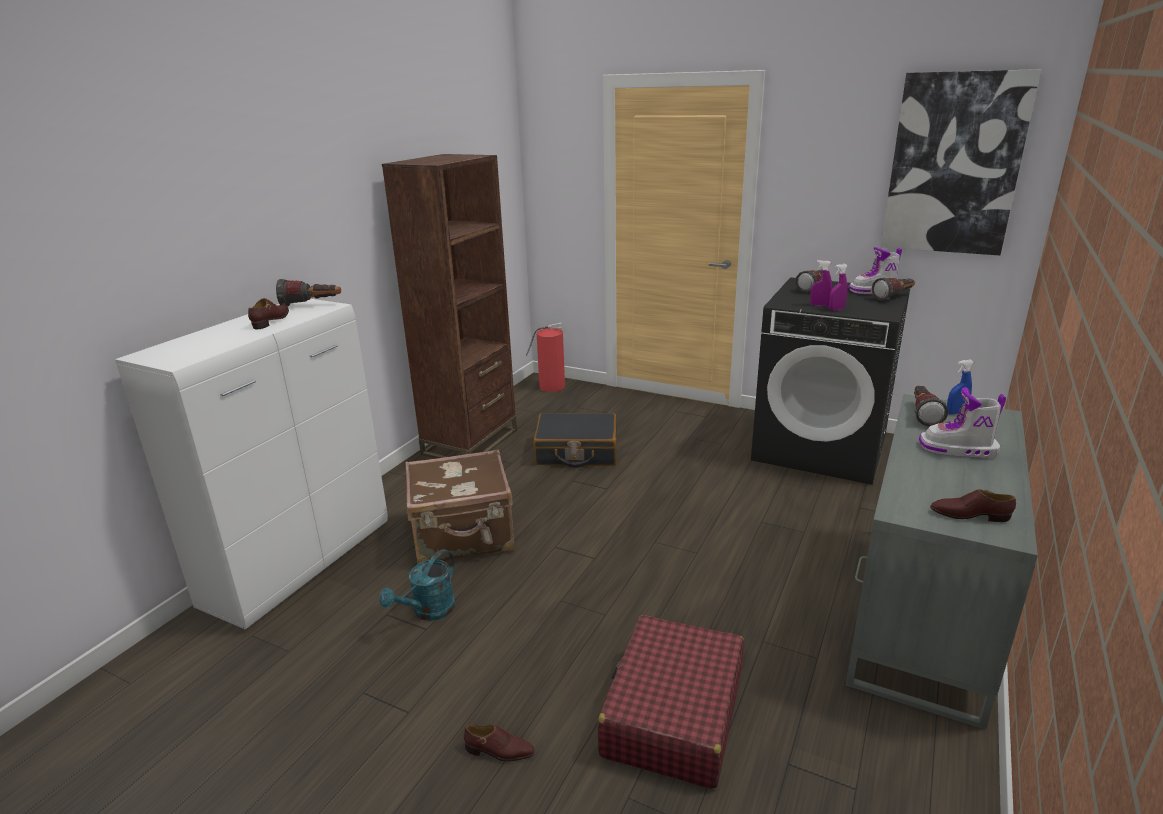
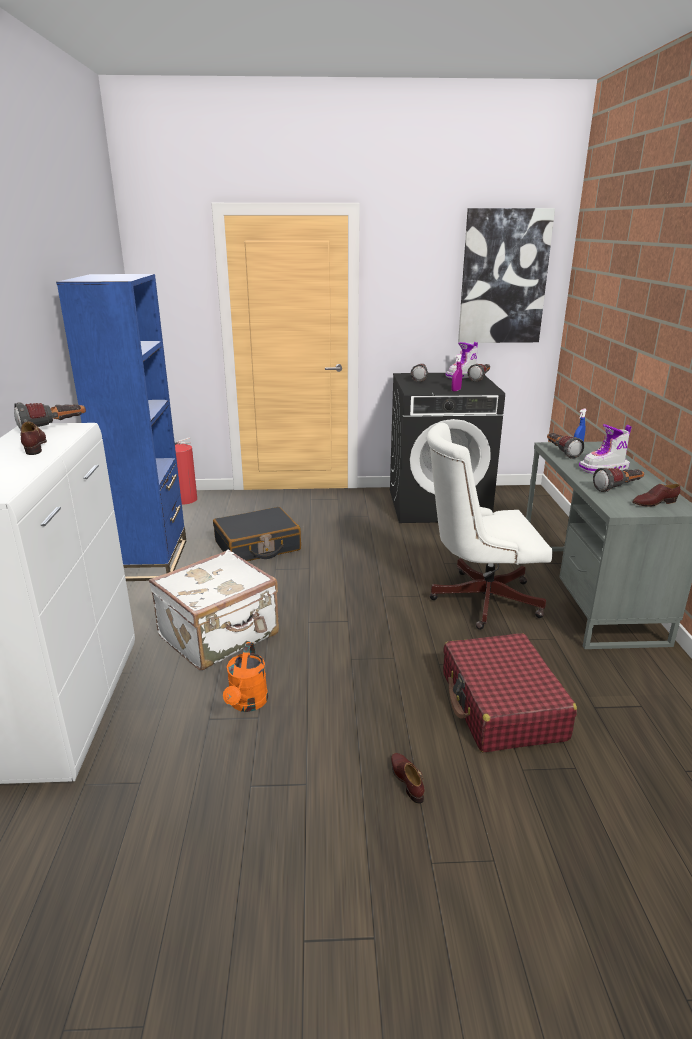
camera: 30 degrees left, 0 degrees up
turquoise watering can [379,549,455,621] -> orange watering can [223,642,268,712]
brown bookcase [382,154,517,459] -> blue bookcase [56,274,186,581]
brown suitcase [405,449,515,564] -> white suitcase [149,549,279,670]
brown shoe [464,724,535,762] -> brown shoe turned 90 degrees counterclockwise [391,753,424,804]
purple spray bottle [810,260,832,306] -> none
none -> white office chair [427,423,553,630]
none -> flashlight [593,468,644,492]

